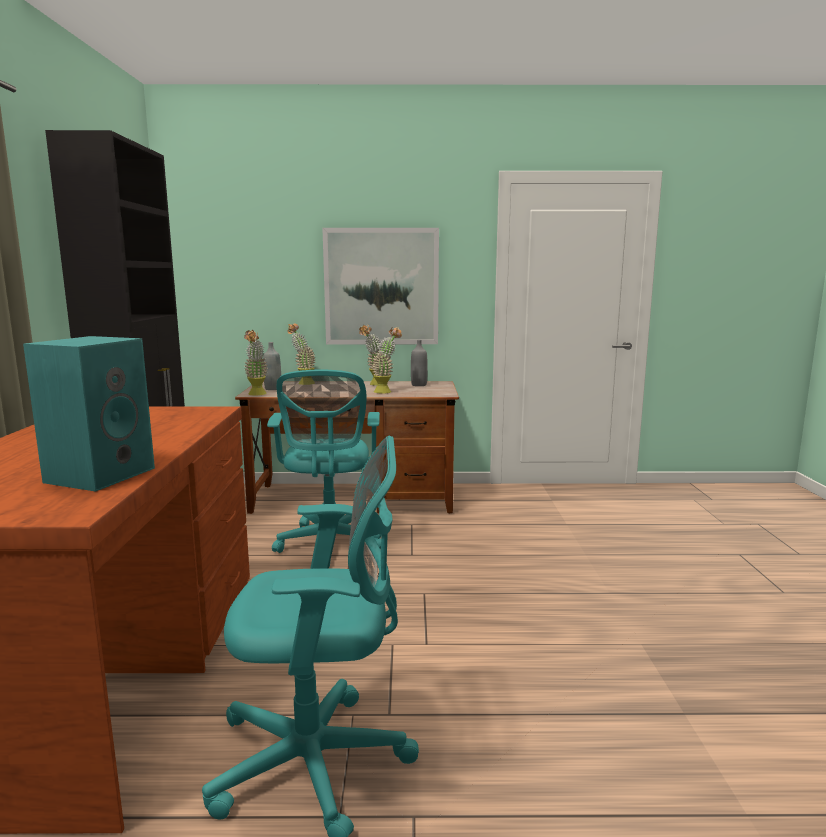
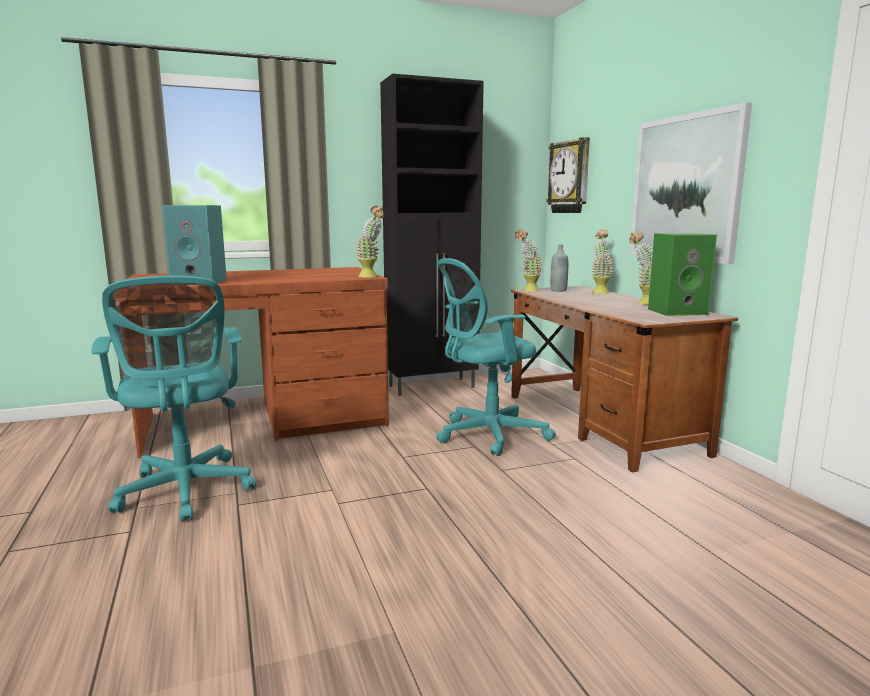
camera: 70 degrees right, 0 degrees up
potted plant [371,327,402,394] -> potted plant moved to [356,206,384,278]
grey bottle [411,340,428,386] -> green speaker [648,233,717,316]
none -> wall clock [546,137,590,213]

